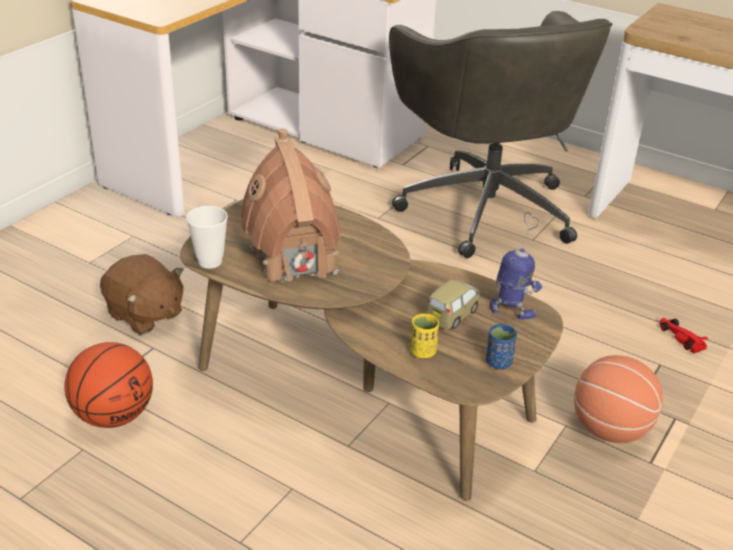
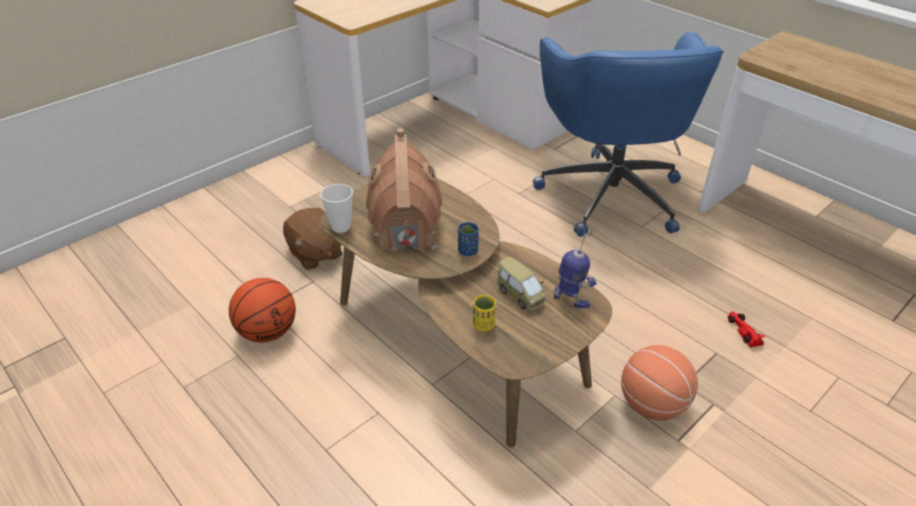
camera: 15 degrees right, 5 degrees up
grey office chair [389,11,612,258] -> blue office chair [533,32,724,237]
toy car [426,279,480,330] -> toy car turned 90 degrees clockwise [497,257,545,311]
blue cup [486,324,517,369] -> blue cup moved to [458,222,479,256]

